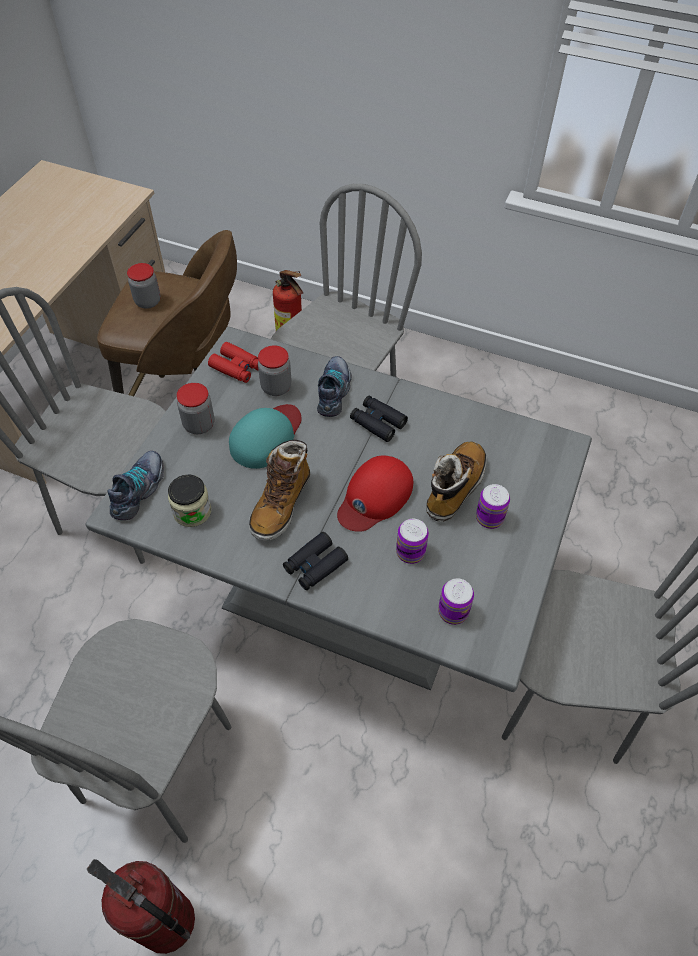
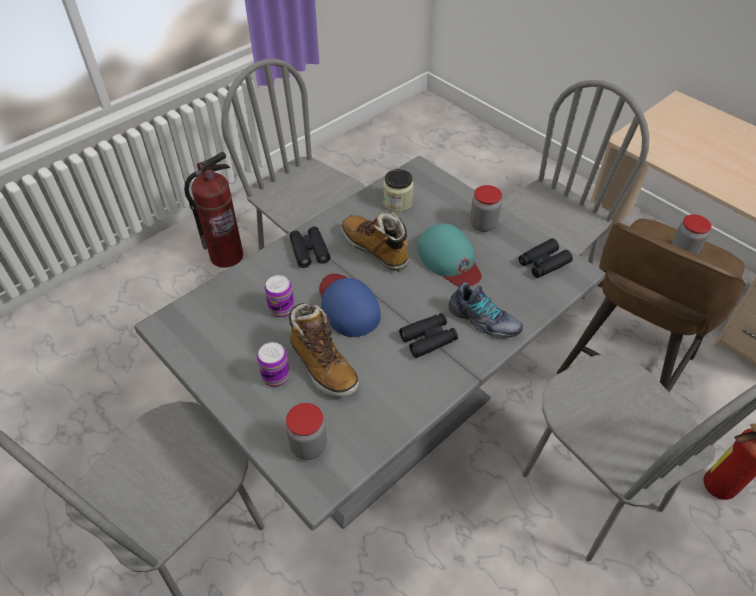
camera: 115 degrees right, 5 degrees down
shoe [108,451,164,520] -> none
red binoculars [208,342,259,383] -> black binoculars [518,238,573,278]
jar [258,346,292,396] -> jar moved to [286,403,327,460]
red cap [337,456,413,532] -> blue cap [319,274,381,337]
can [438,578,474,625] -> none

